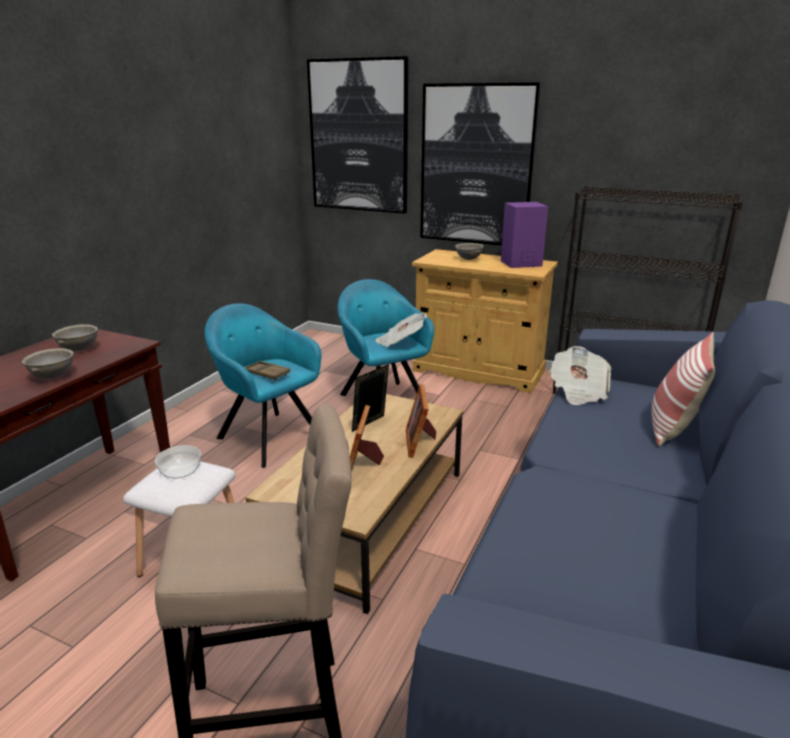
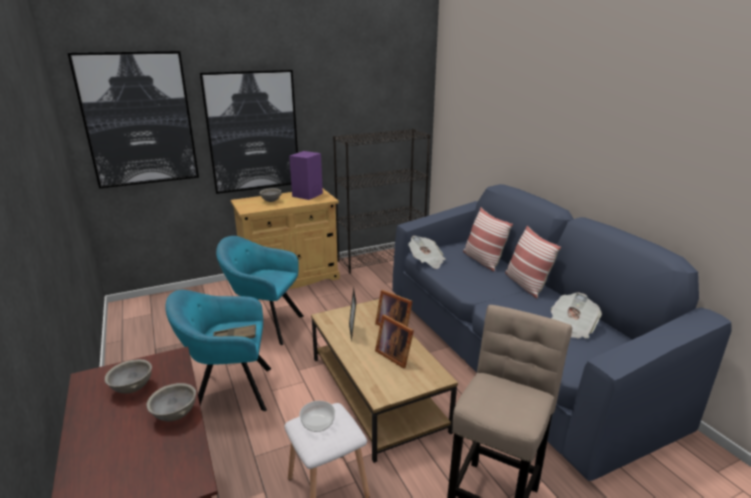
camera: 50 degrees left, 0 degrees up
newspaper [376,313,427,347] -> newspaper moved to [550,293,602,339]
none -> pillow [505,226,561,298]

